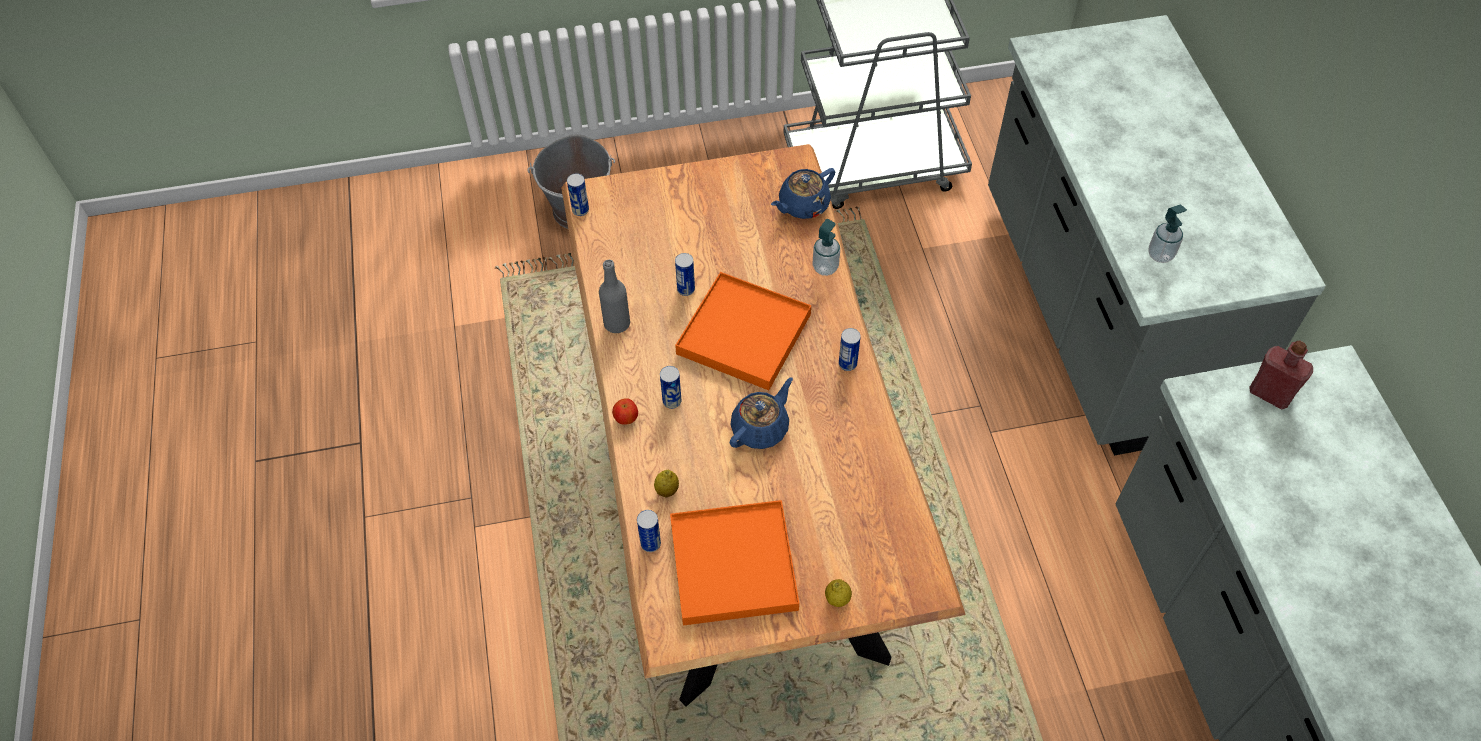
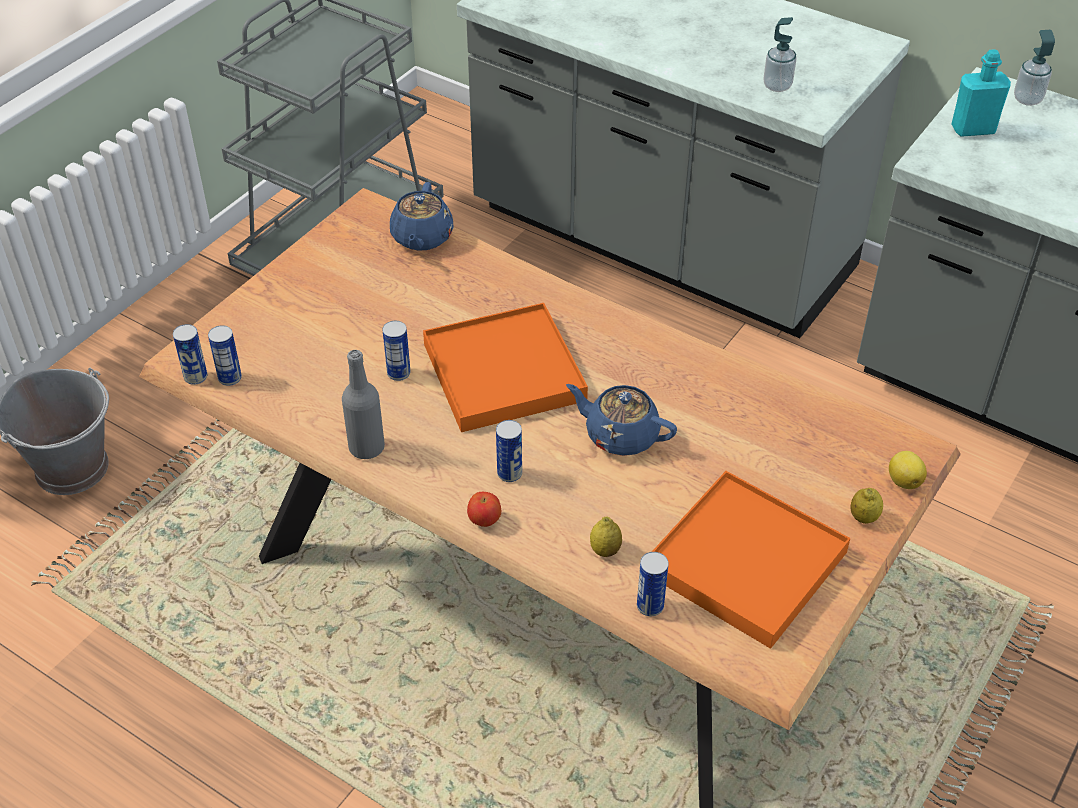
camera: 45 degrees left, 10 degrees down
blue teapot [730,377,793,449] -> blue teapot turned 60 degrees counterclockwise [566,384,677,456]
soap dispenser [812,219,840,276] -> soap dispenser moved to [1014,30,1055,106]
can [839,328,861,371] -> can moved to [208,325,242,386]
red bottle [1249,341,1313,410] -> turquoise bottle [951,49,1011,137]
none -> lemon [889,451,927,489]

